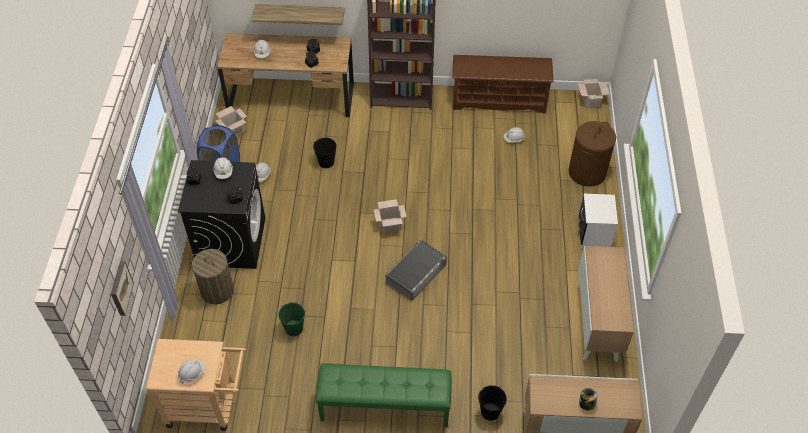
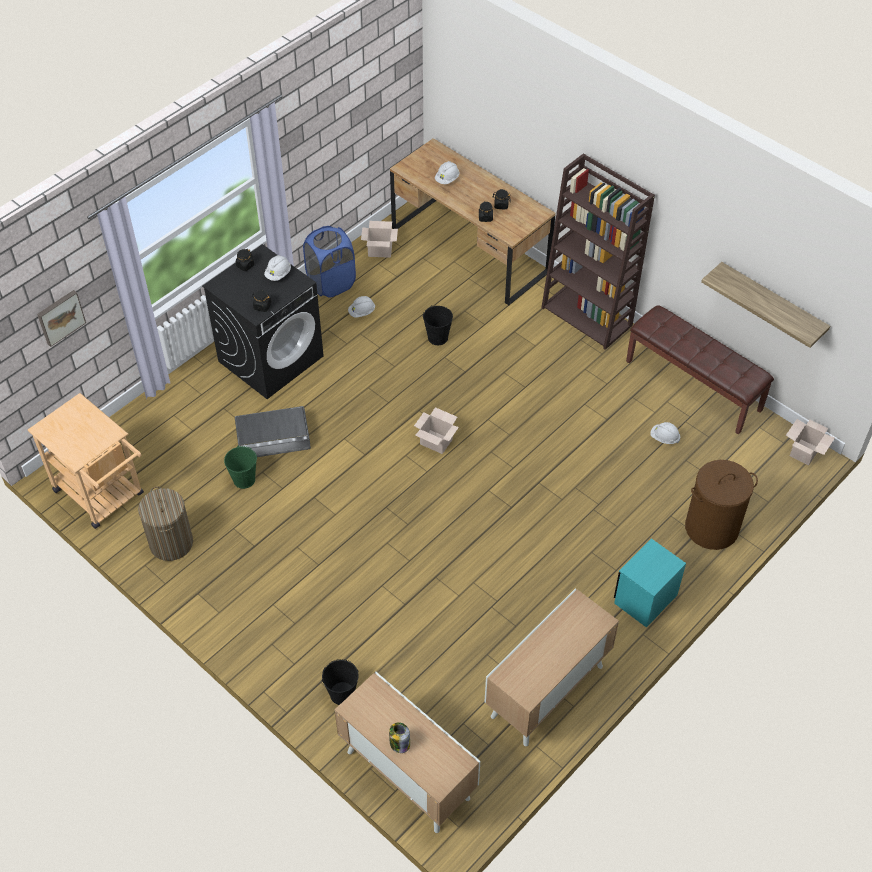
camera: 40 degrees right, 0 degrees up
white hard hat [178,359,205,384] -> none
laundry basket [191,249,234,304] -> laundry basket moved to [138,486,193,561]
shelf [252,4,345,25] -> shelf moved to [701,262,830,348]
green bench [316,364,452,428] -> none
grey storage box [385,240,447,301] -> grey storage box moved to [235,406,311,457]
brown shoe rack [453,55,554,113] -> brown bench [626,305,774,435]
white nightstand [578,194,618,249] -> turquoise nightstand [614,538,686,628]

